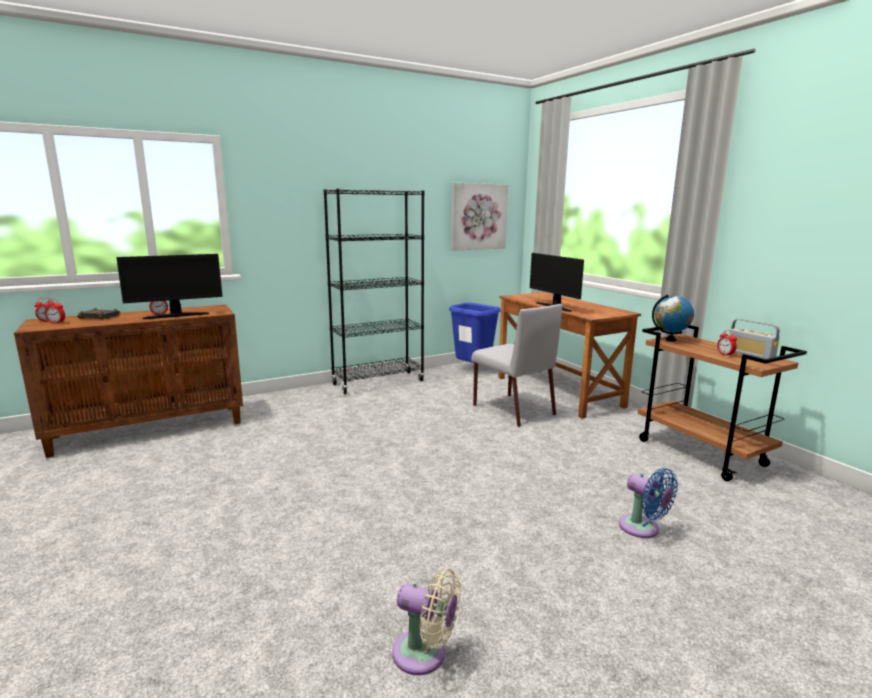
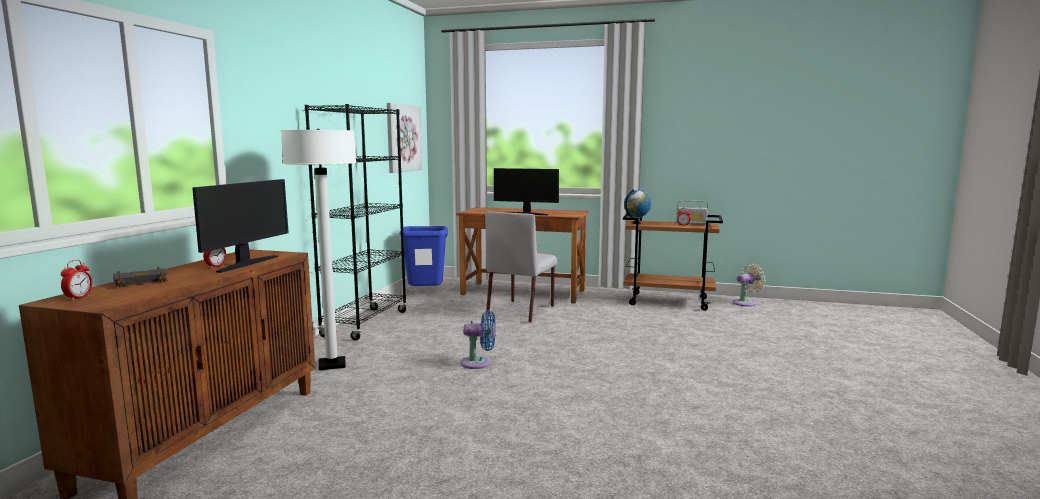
camera: 45 degrees left, 5 degrees down
alarm clock [45,299,65,324] -> none
beige fan [392,568,461,675] -> beige fan moved to [733,263,766,307]
grey chair [471,304,562,427] -> grey chair turned 105 degrees clockwise [485,212,557,323]
blue fan [619,468,678,538] -> blue fan moved to [461,310,496,369]
none -> white floor lamp [281,129,356,370]

